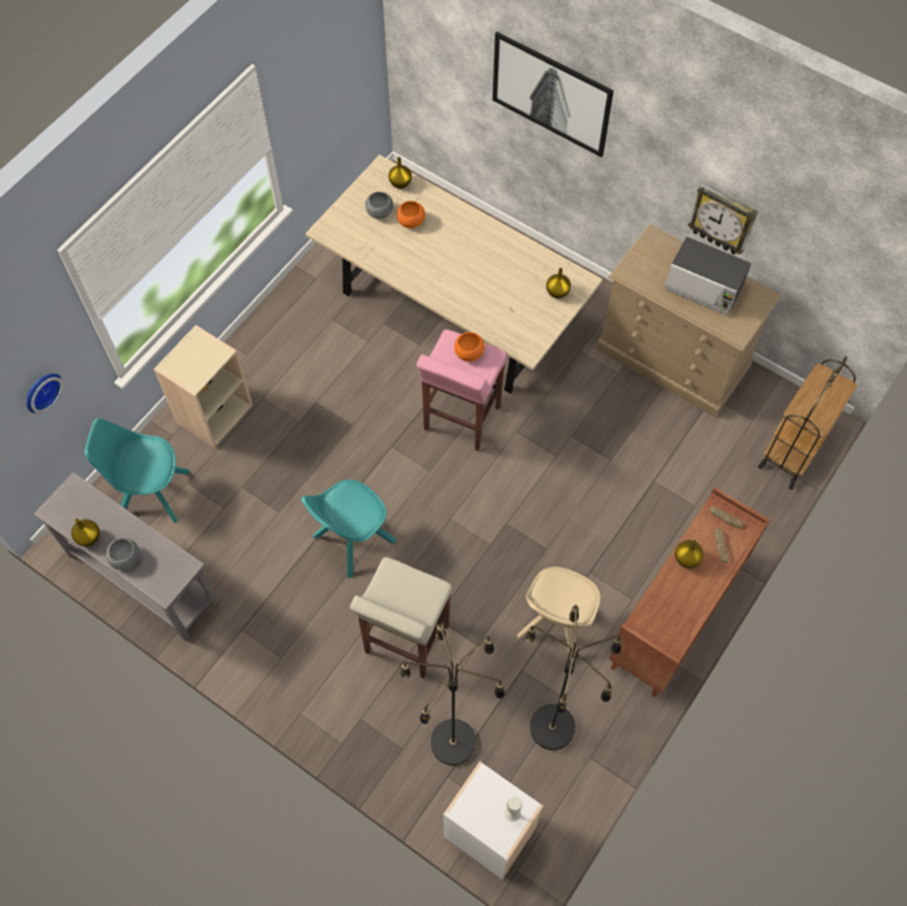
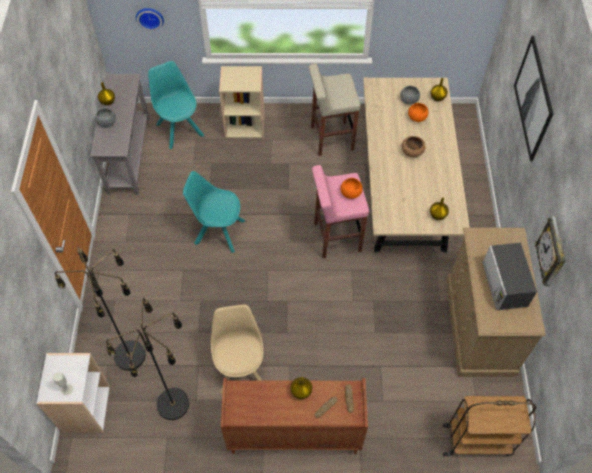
camera: 55 degrees right, 5 degrees down
beige stool [350,557,452,679] -> beige stool moved to [309,63,361,156]
beige chair [517,567,601,662] -> beige chair turned 90 degrees clockwise [211,304,263,394]
none -> brown bowl [402,136,426,157]

